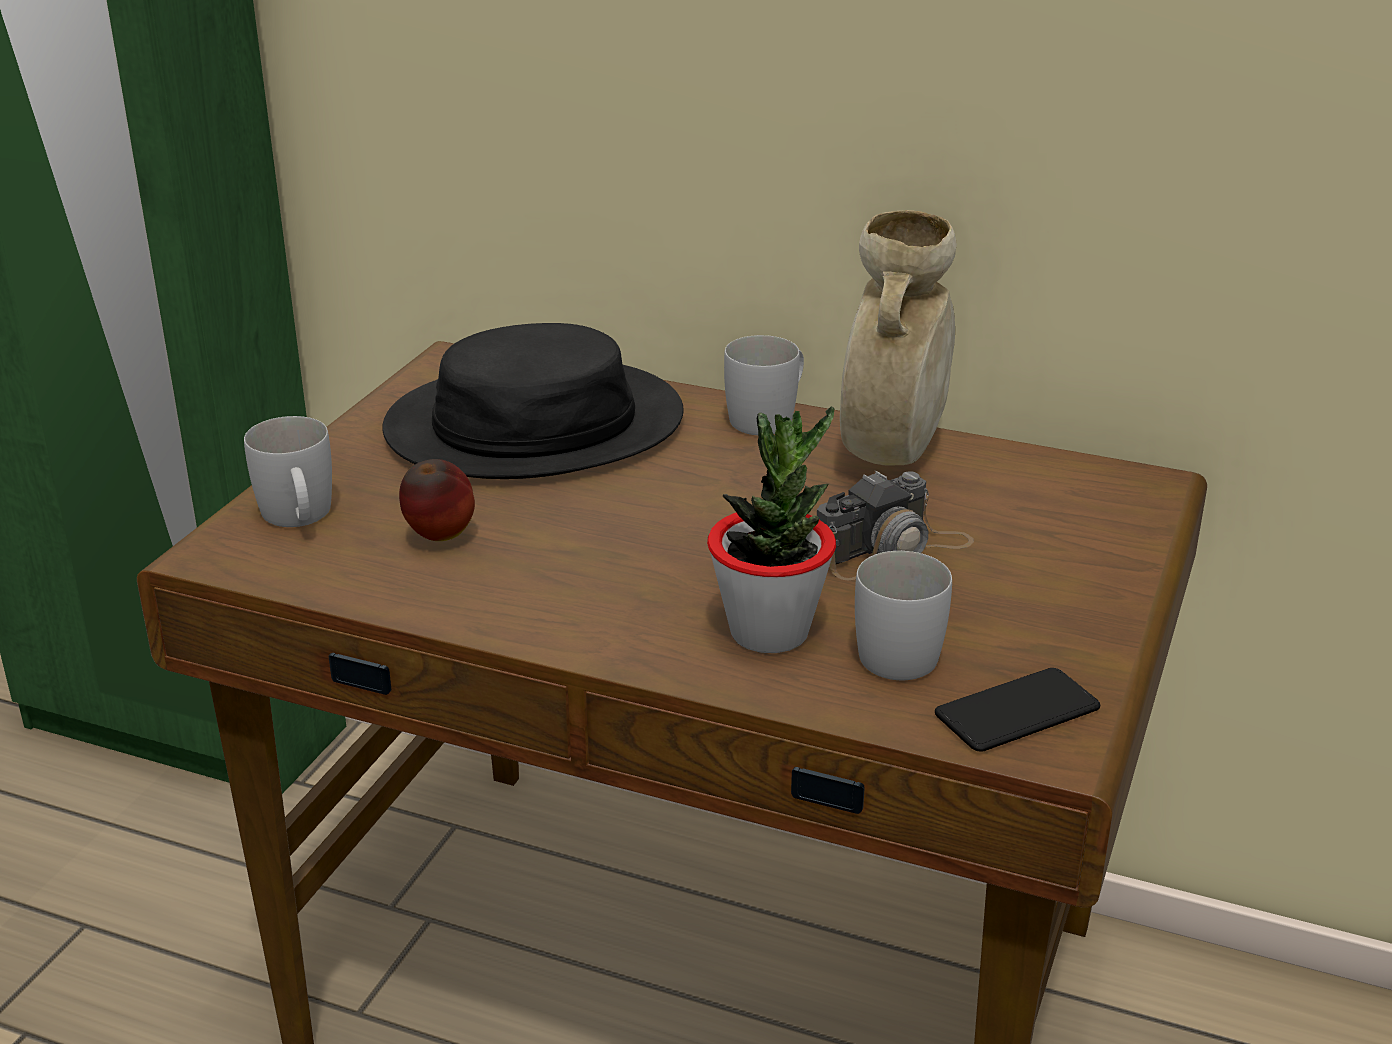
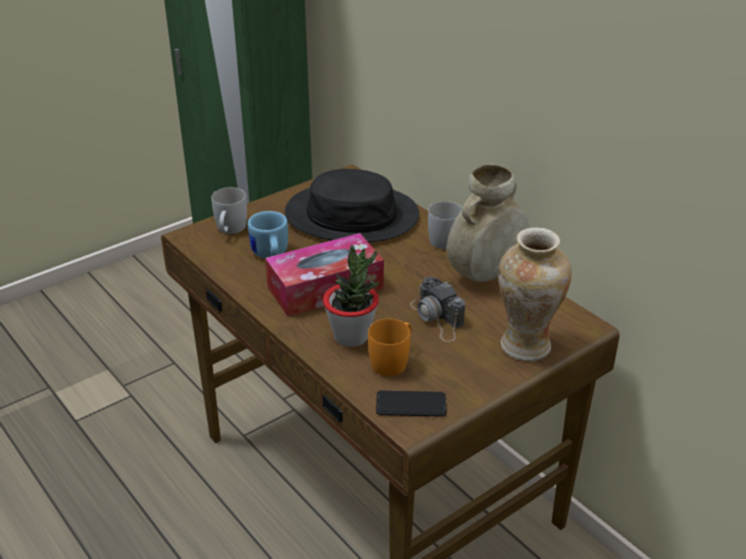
camera: 30 degrees right, 5 degrees up
apple [399,459,475,541] -> blue mug [248,211,288,258]
camera [817,471,974,580] -> camera turned 60 degrees clockwise [410,276,465,342]
white mug [855,551,952,680] -> orange mug [368,319,411,376]
none -> tissue box [265,233,384,317]
none -> vase [498,227,572,361]

